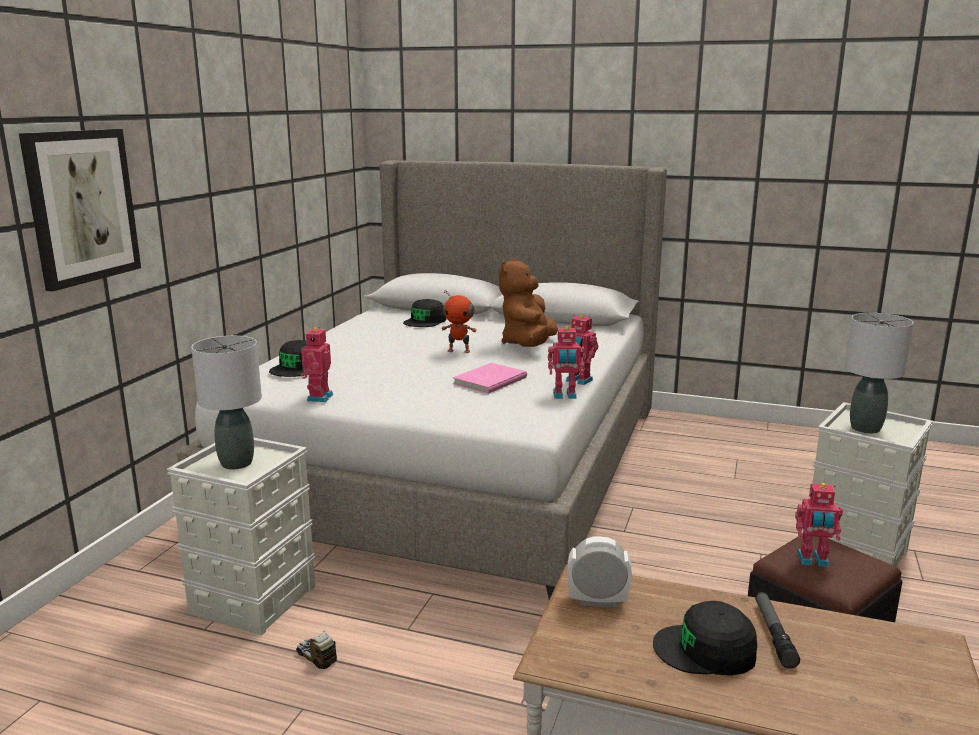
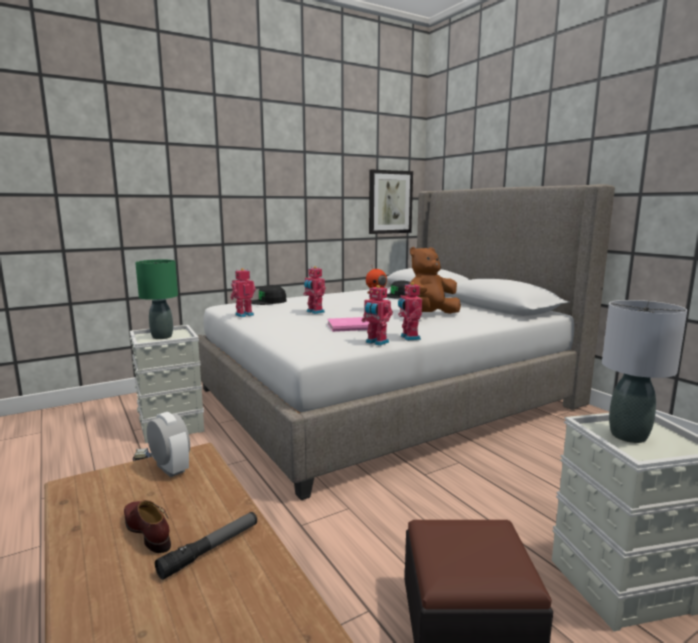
camera: 40 degrees right, 5 degrees down
picture [19,129,141,291] -> picture moved to [369,170,413,234]
grey table lamp [191,336,262,469] -> green table lamp [135,260,178,339]
black cap [653,601,757,676] -> brown shoe [124,500,171,553]
toy robot [795,483,843,567] -> toy robot moved to [303,266,326,314]

